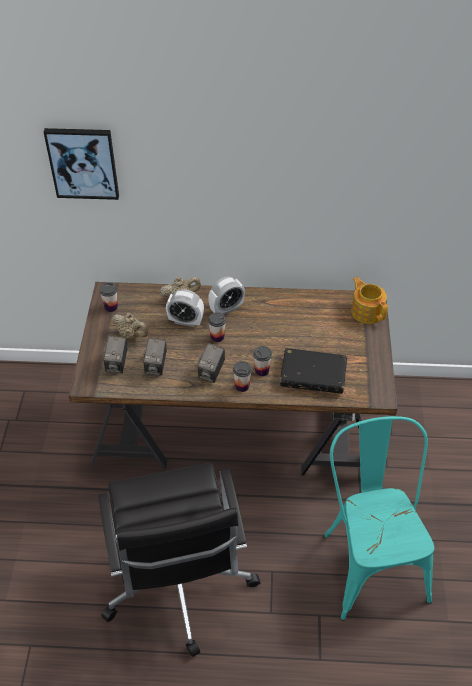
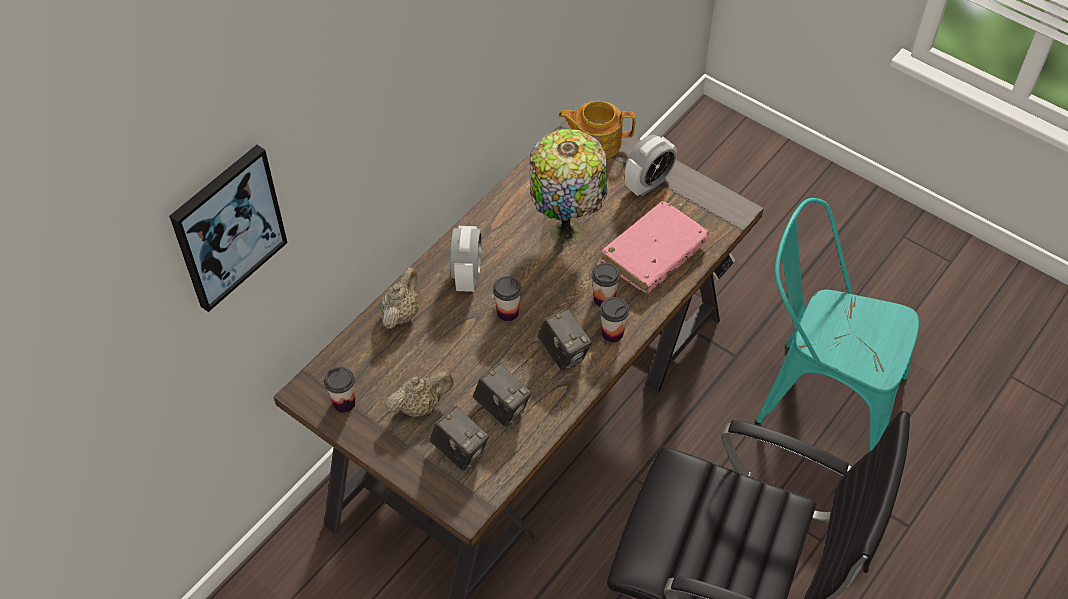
camera: 55 degrees left, 5 degrees up
alarm clock [166,289,204,327] -> alarm clock moved to [625,135,676,196]
black book [280,348,347,394] -> pink book [601,201,710,294]
none -> table lamp [529,129,607,246]

